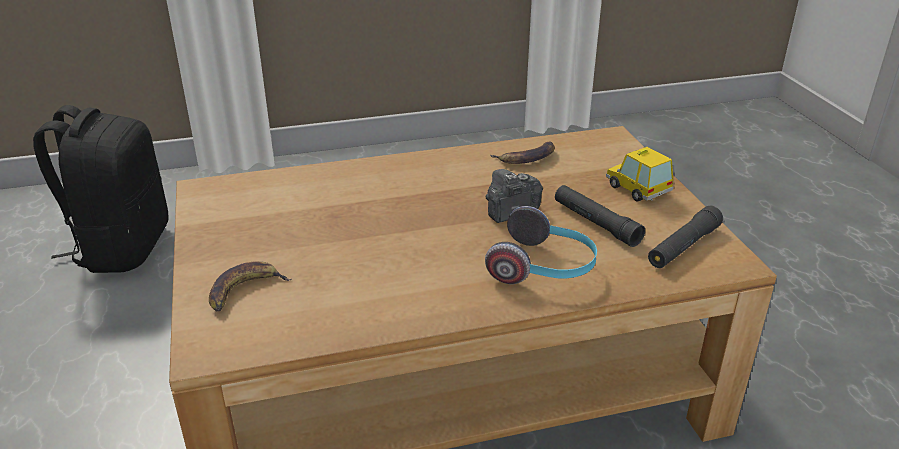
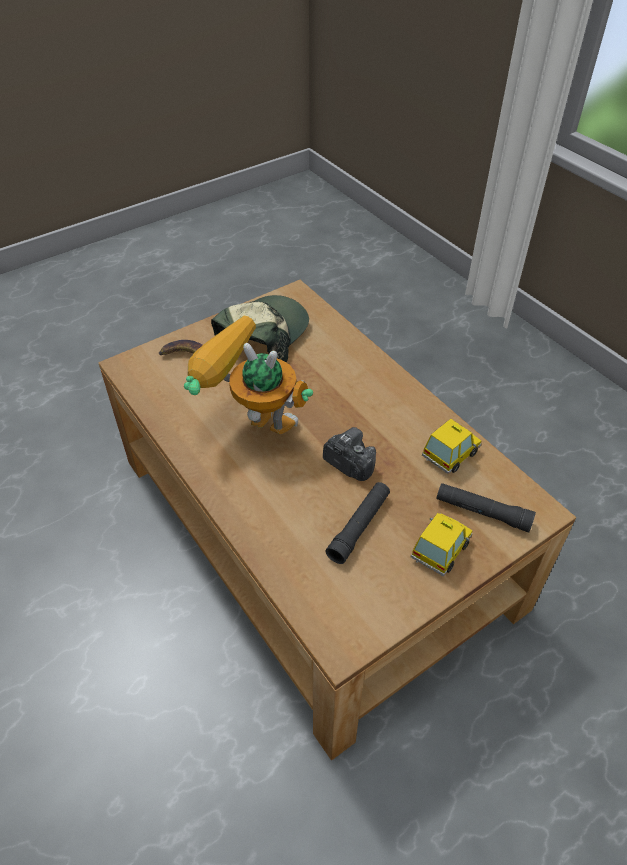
camera: 70 degrees right, 15 degrees up
black backpack [33,105,168,273] -> none
headphones [485,206,597,284] -> none
banana [490,141,555,164] -> toy car [422,419,481,474]
black flashlight [648,206,723,268] -> black flashlight moved to [436,483,536,532]
none -> toy robot [184,316,313,434]
none -> cap [211,295,309,362]

